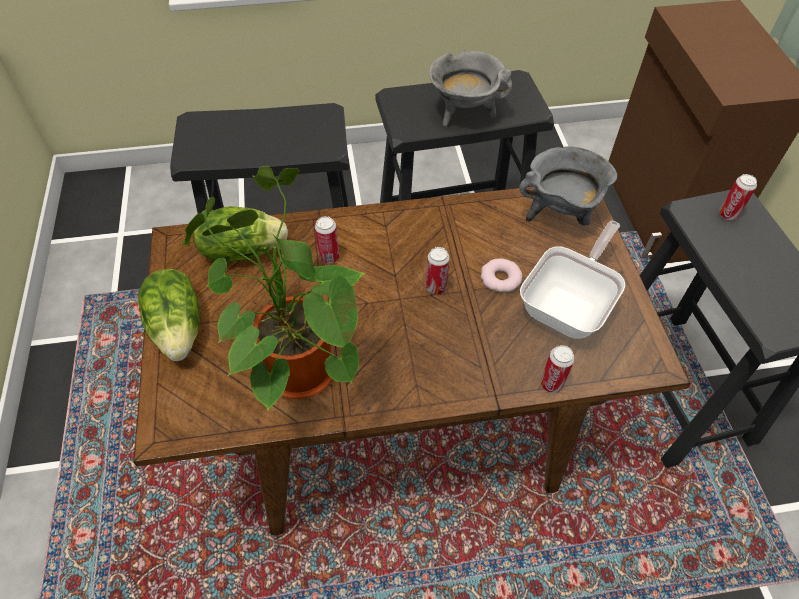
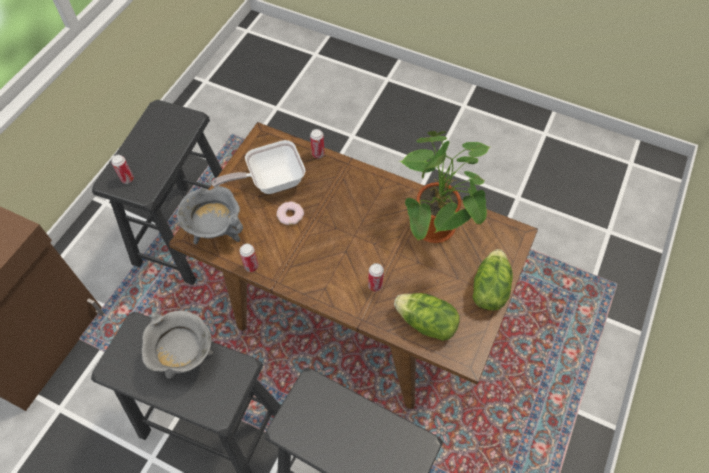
camera: 145 degrees left, 5 degrees up
can [426,247,450,295] -> can moved to [239,244,258,272]

